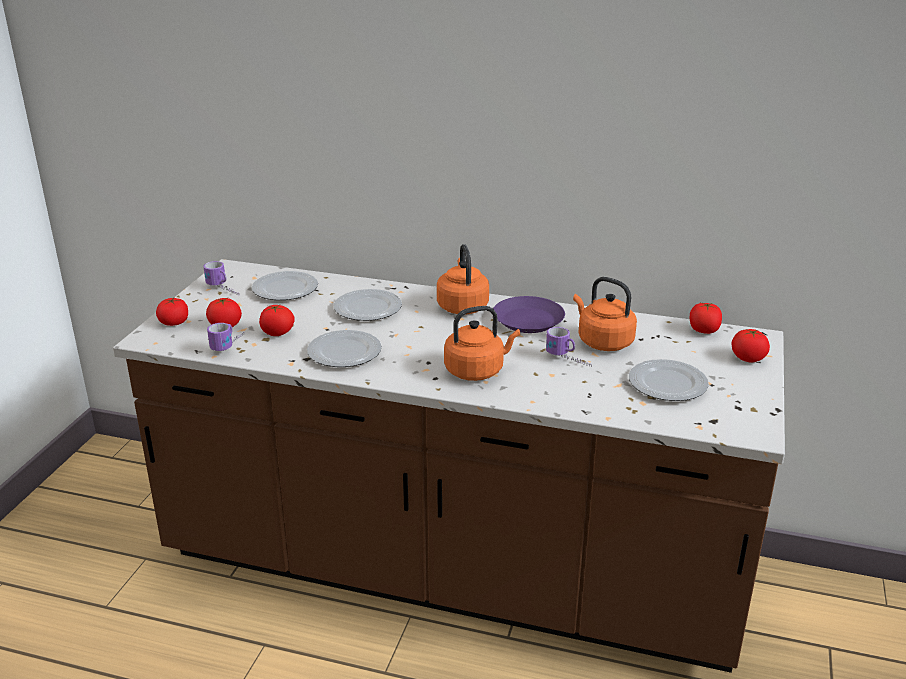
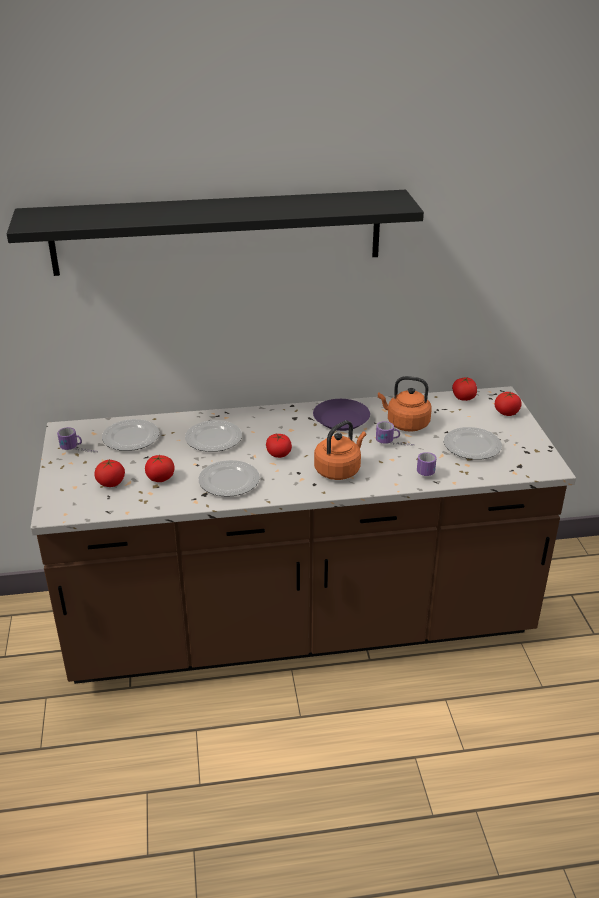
camera: 25 degrees left, 5 degrees up
tomato [156,298,188,326] -> tomato moved to [266,434,292,458]
mug [207,323,244,351] -> mug moved to [417,452,437,476]
orange kettle [437,244,489,314] -> none
none -> black shelf [7,190,424,276]

